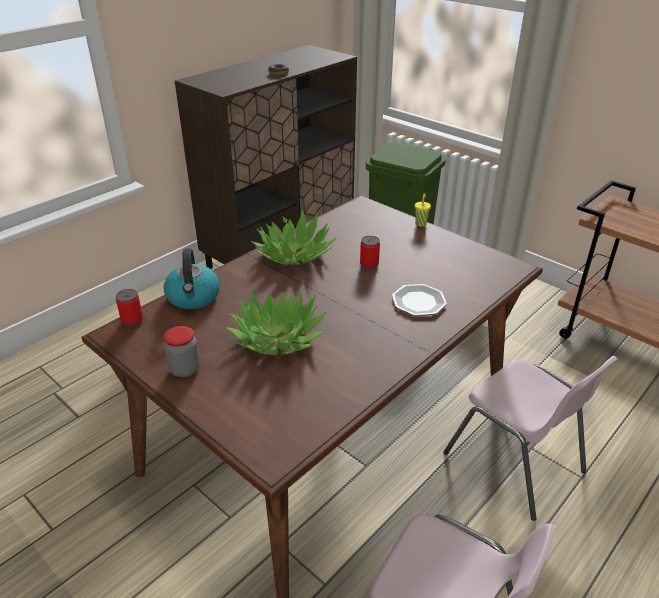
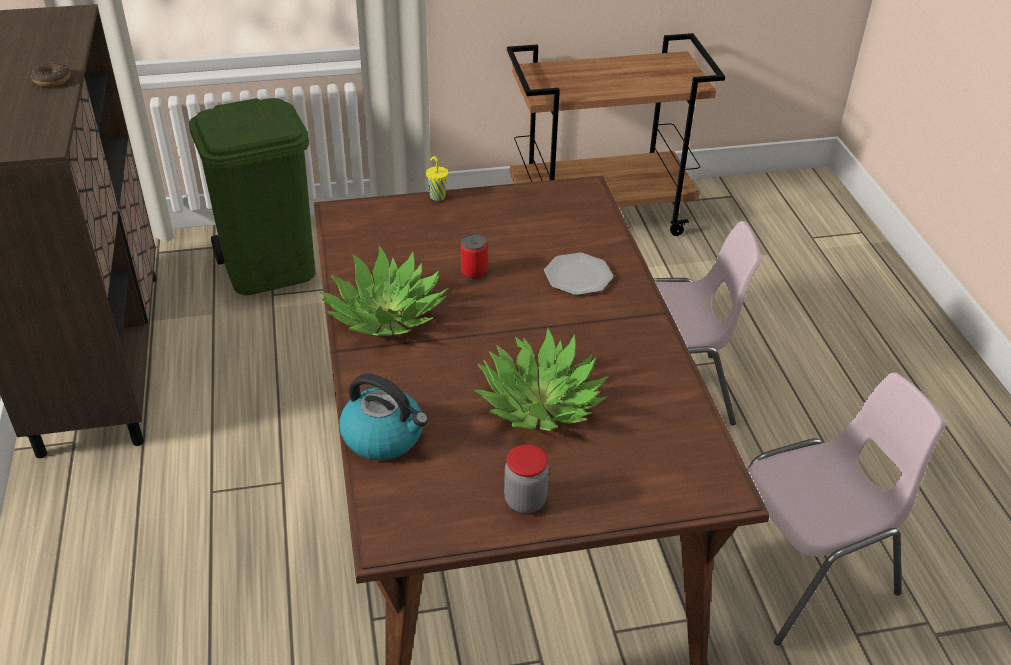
camera: 55 degrees left, 5 degrees up
can [116,289,143,327] -> none

